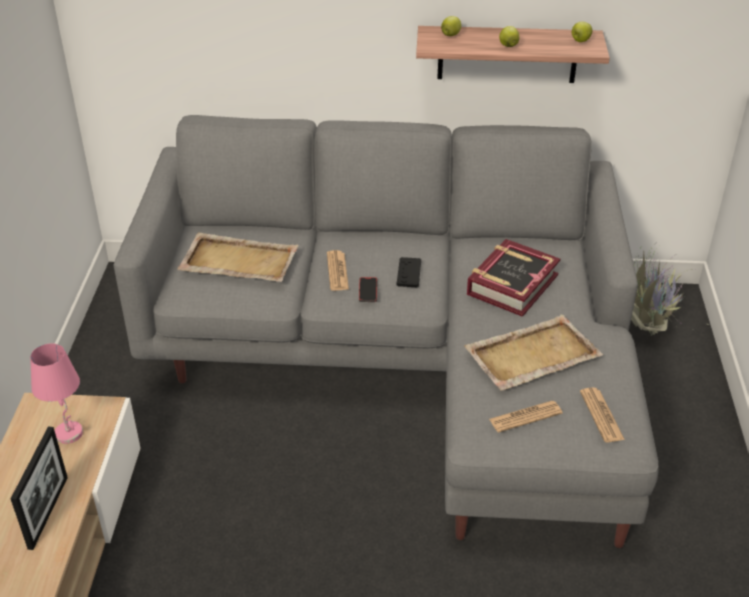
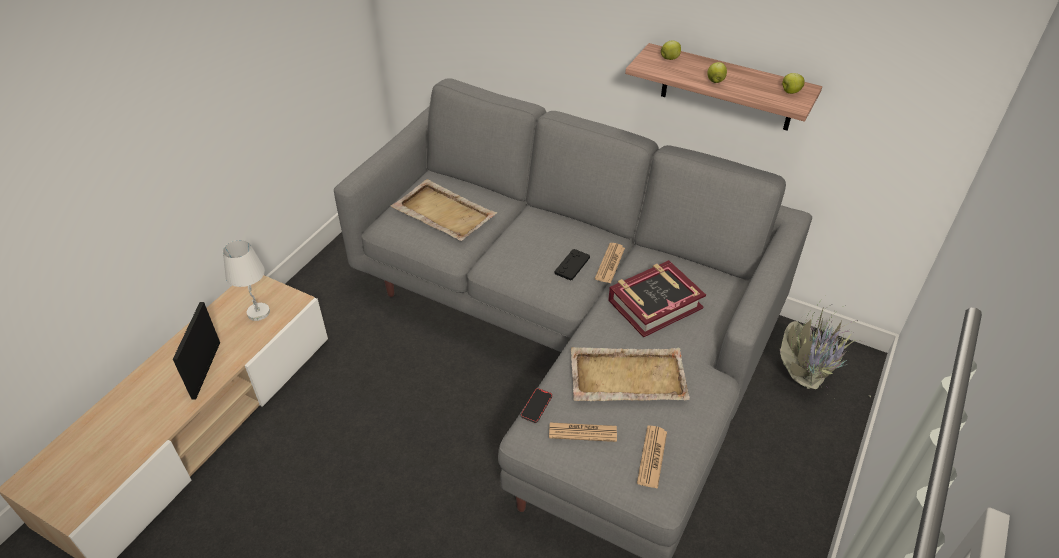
camera: 25 degrees right, 5 degrees up
picture frame [11,426,68,550] -> picture frame turned 150 degrees clockwise [173,302,220,400]
pink table lamp [30,343,83,444] -> white table lamp [223,240,270,321]
newspaper [327,250,349,291] -> newspaper moved to [595,243,625,283]
phone [359,277,377,302] -> phone moved to [521,388,552,423]

